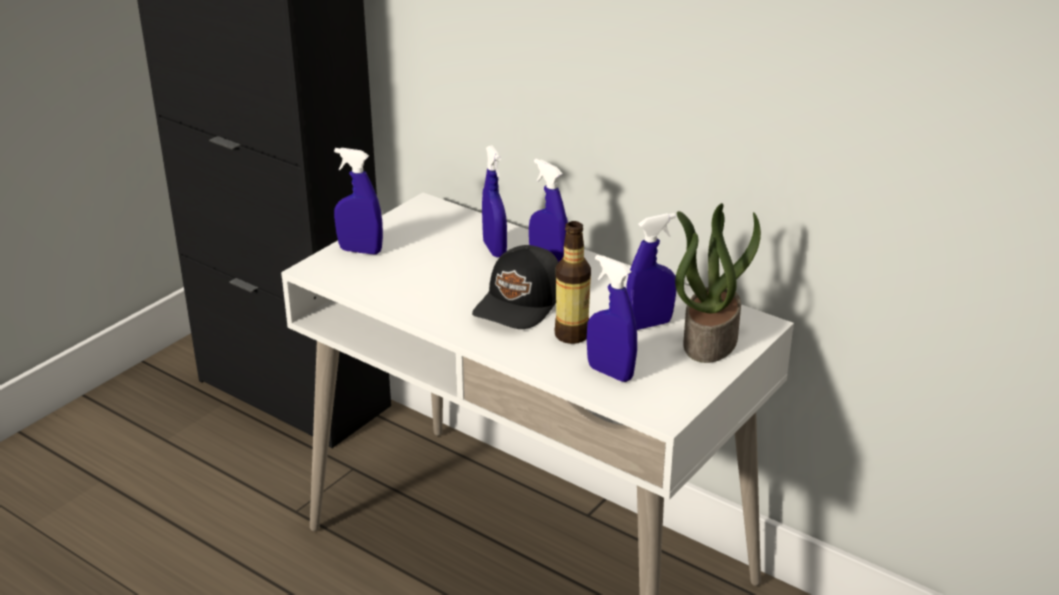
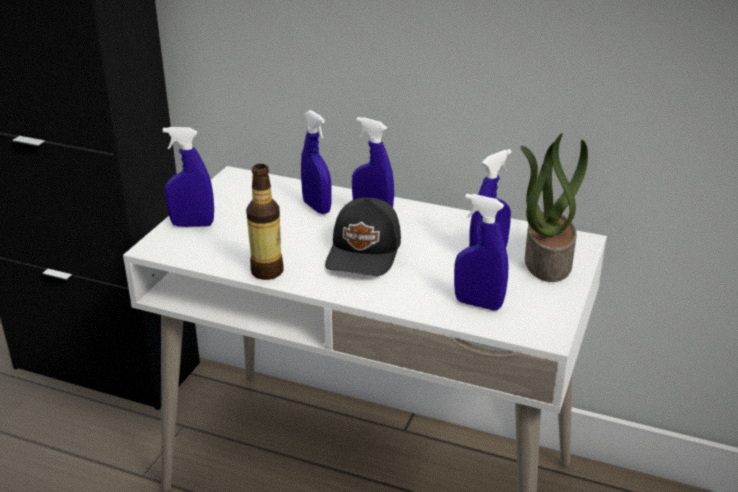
camera: 15 degrees left, 0 degrees up
bottle [554,221,591,344] -> bottle moved to [246,164,283,280]

